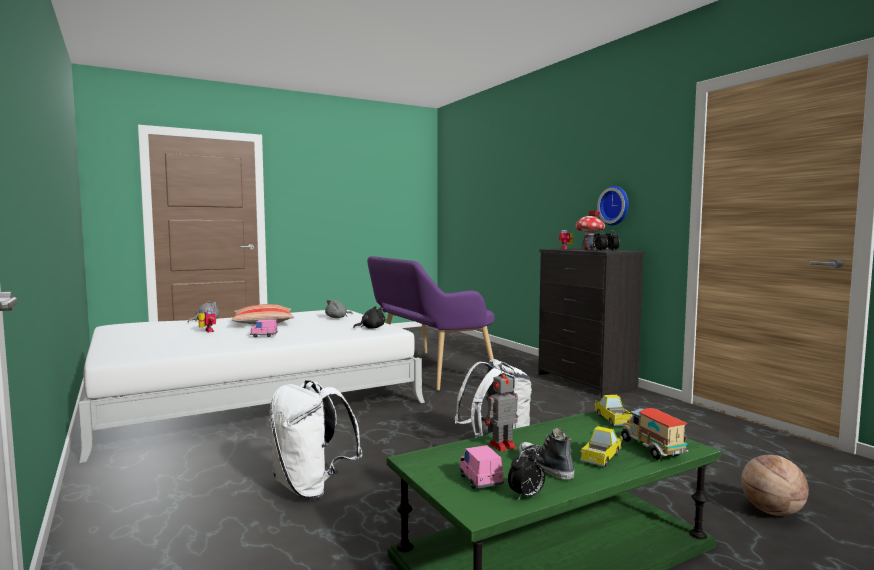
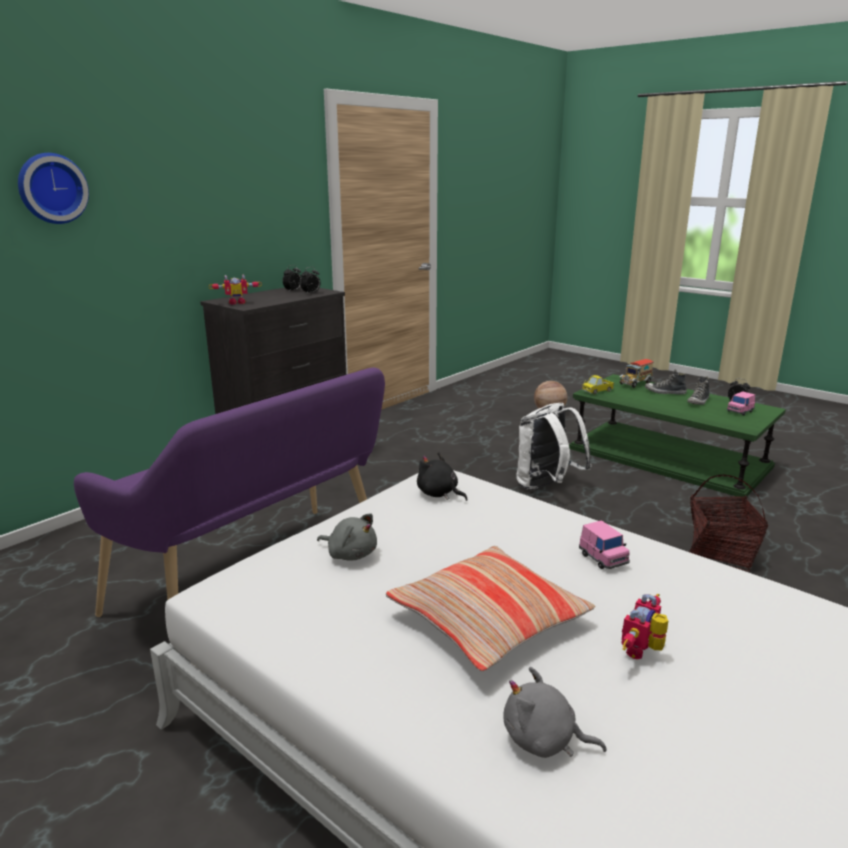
camera: 110 degrees left, 15 degrees up
white backpack [269,380,363,499] -> basket [689,475,768,572]
toy robot [484,367,518,452] -> none
toy house [575,210,605,250] -> none
toy truck [580,426,622,467] -> shoe [645,370,687,394]
wall clock [597,186,629,225] -> wall clock moved to [18,153,89,224]

